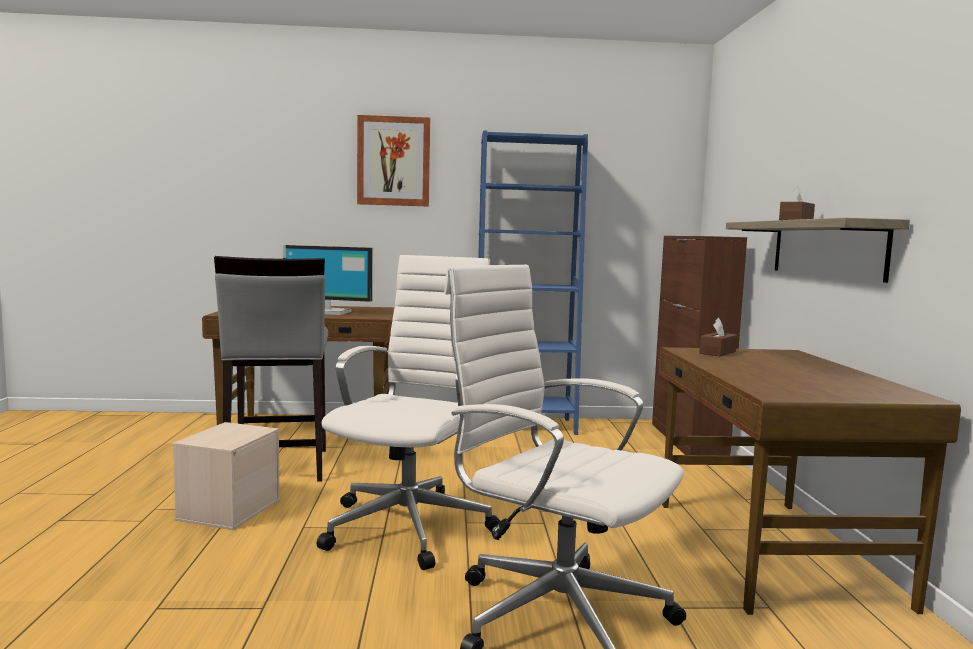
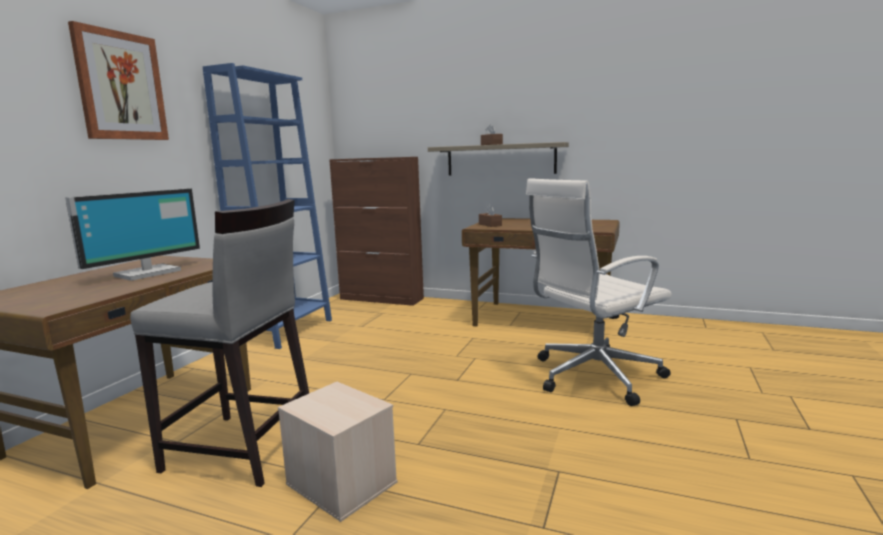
camera: 65 degrees left, 5 degrees up
white office chair [316,255,500,570] -> none

